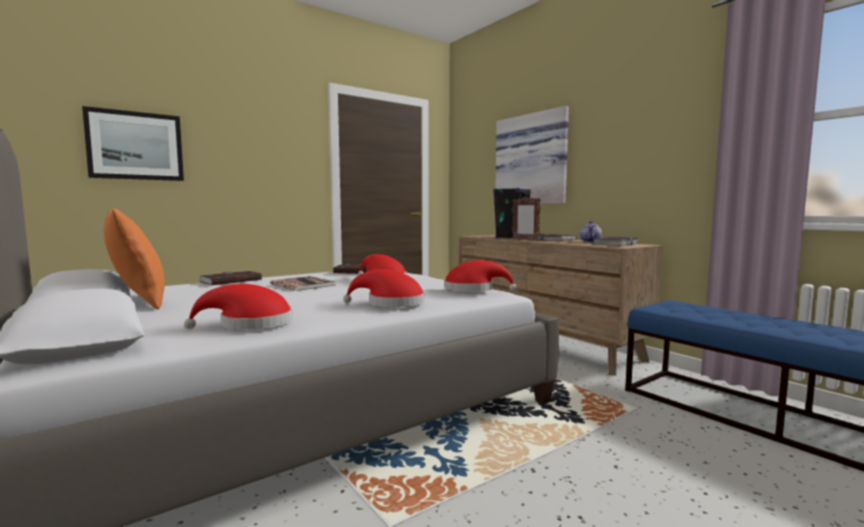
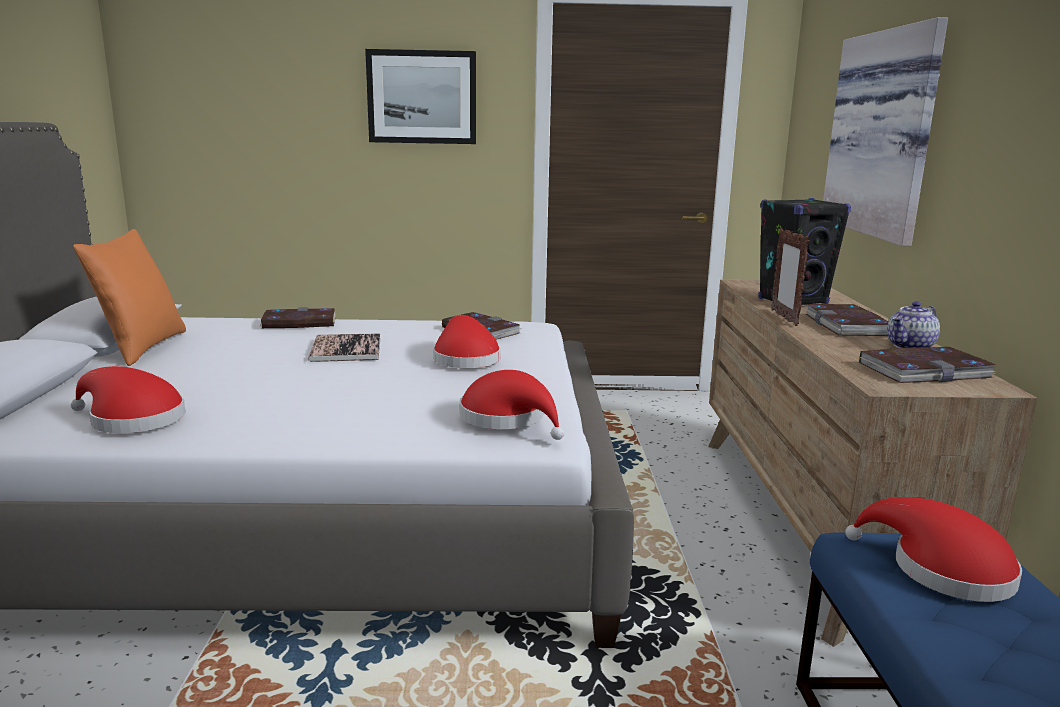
camera: 35 degrees right, 10 degrees up
picture [82,106,184,181] -> picture moved to [365,49,476,144]
red hat [343,269,425,307] -> red hat moved to [845,497,1022,602]

